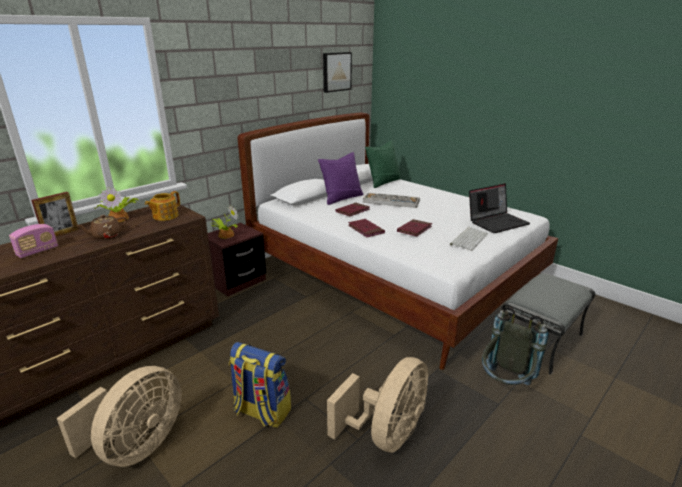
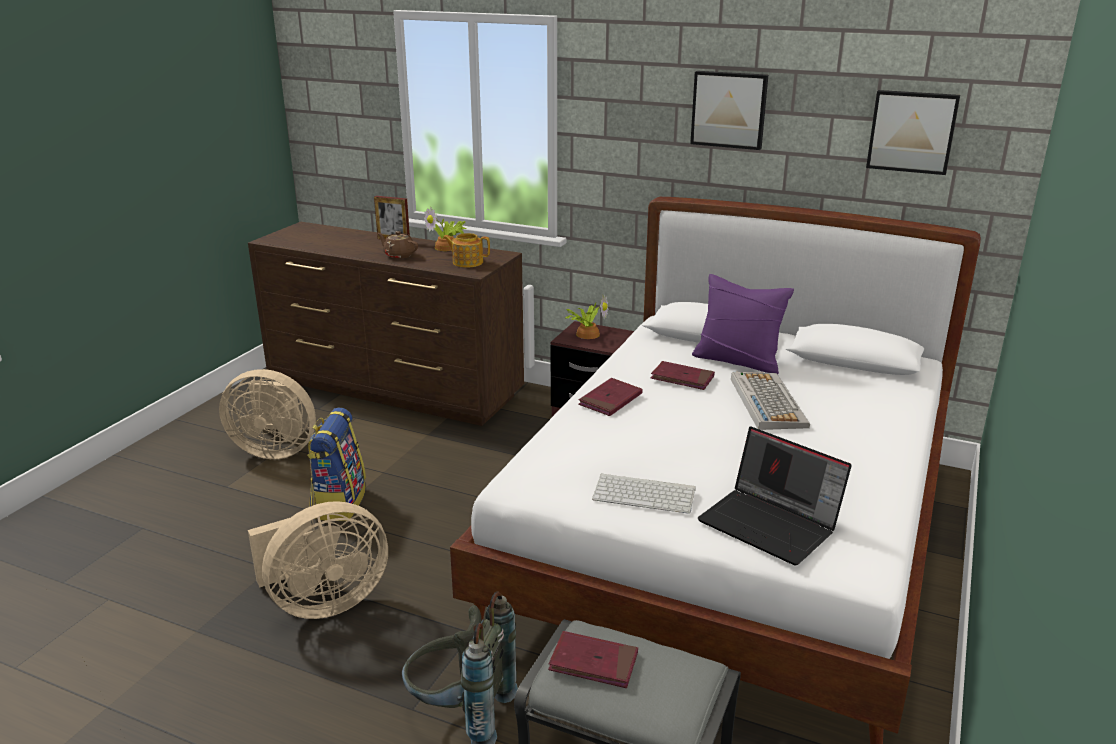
camera: 70 degrees right, 0 degrees up
radio [9,224,58,258] -> none
beige fan [327,357,428,453] -> beige fan turned 45 degrees counterclockwise [248,501,388,619]
green pillow [365,140,401,188] -> none
red book [397,219,432,236] -> red book moved to [548,631,638,688]
none -> picture [690,71,768,150]

